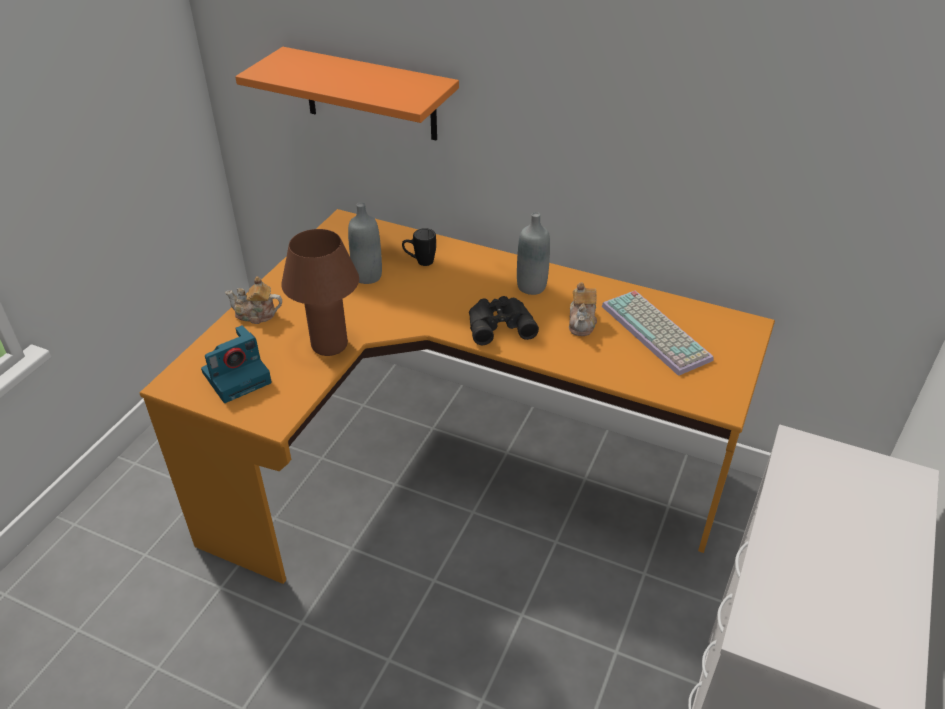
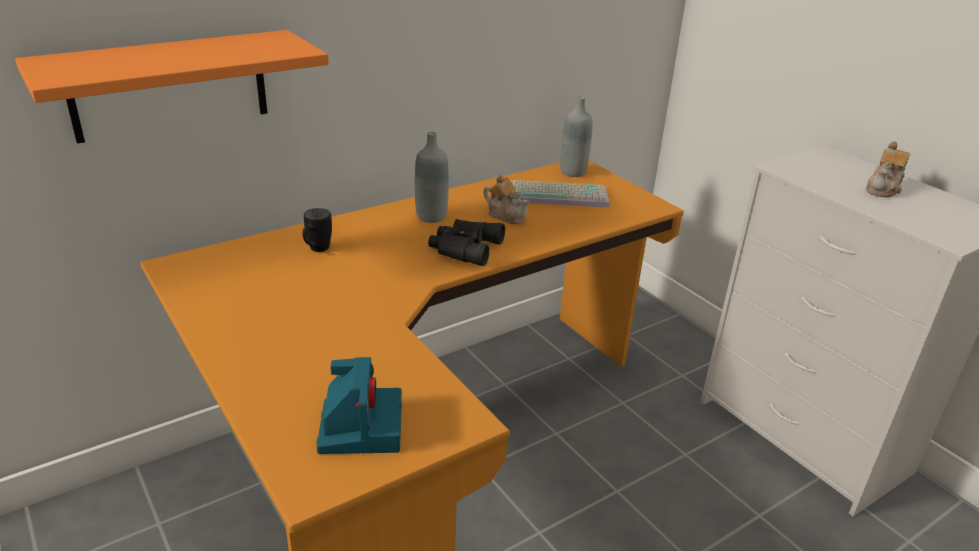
camera: 60 degrees left, 10 degrees down
teapot [225,276,282,324] -> teapot moved to [866,141,910,197]
brown table lamp [281,229,359,356] -> none
grey bottle [348,202,382,284] -> grey bottle moved to [560,96,592,177]

